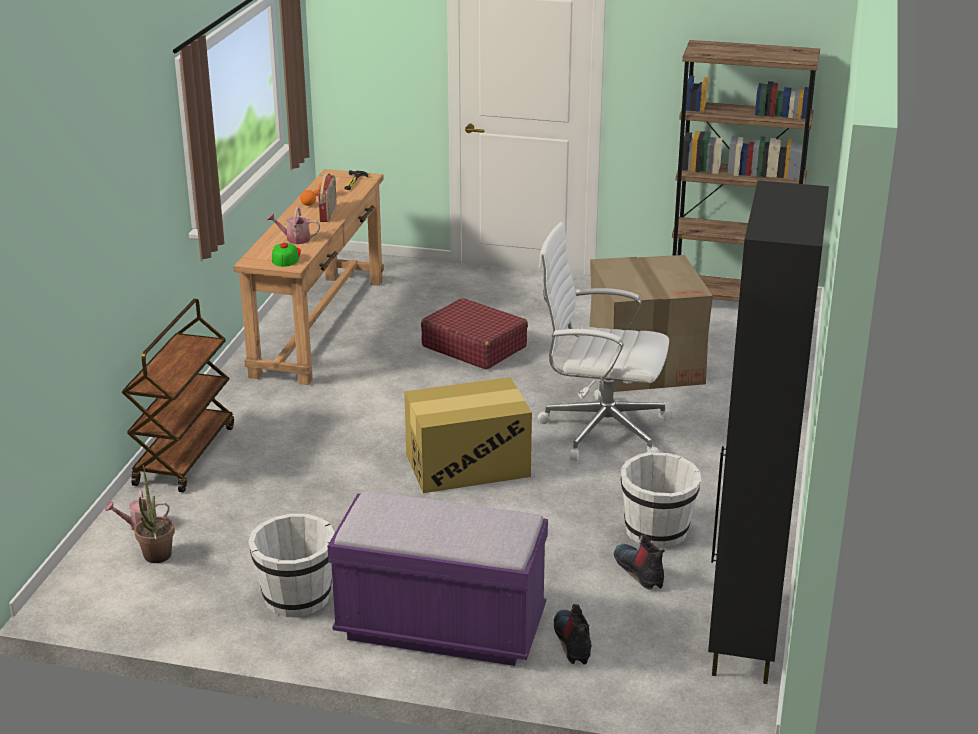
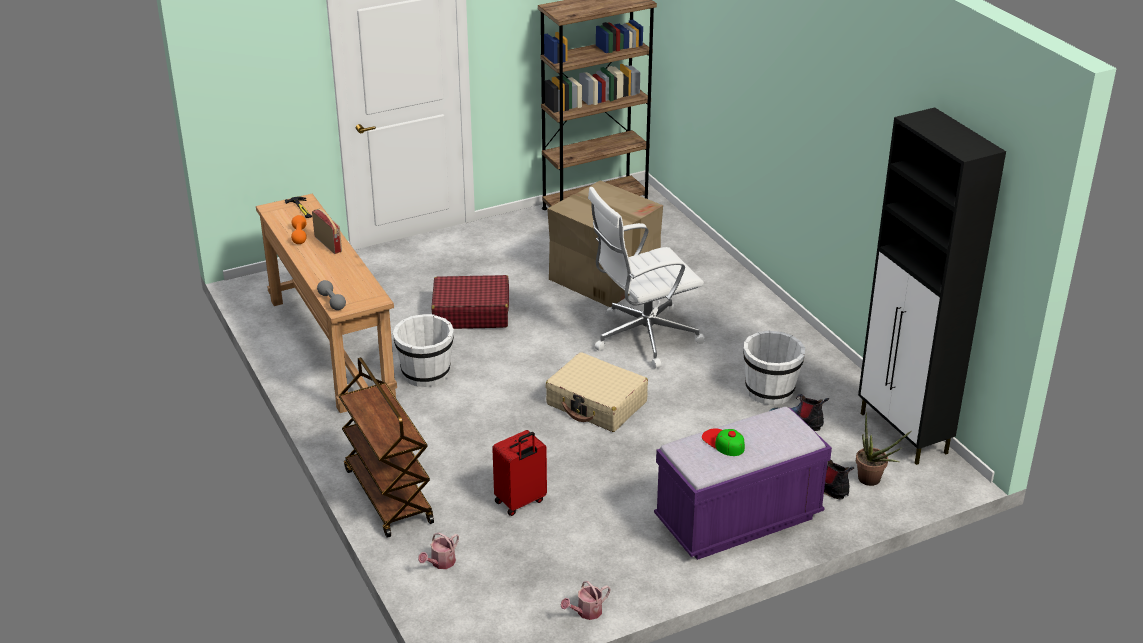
camera: 40 degrees left, 5 degrees up
potted plant [134,465,175,563] -> potted plant moved to [856,412,911,486]
white bucket [248,513,335,617] -> white bucket moved to [393,314,454,387]
watering can [267,207,320,244] -> watering can moved to [561,581,611,620]
cap [272,243,301,267] -> cap moved to [702,429,745,456]
cardboard box [404,377,532,493] -> beige suitcase [545,352,648,432]
none -> grey dumbbell [317,280,346,310]
none -> red suitcase [492,430,547,516]

